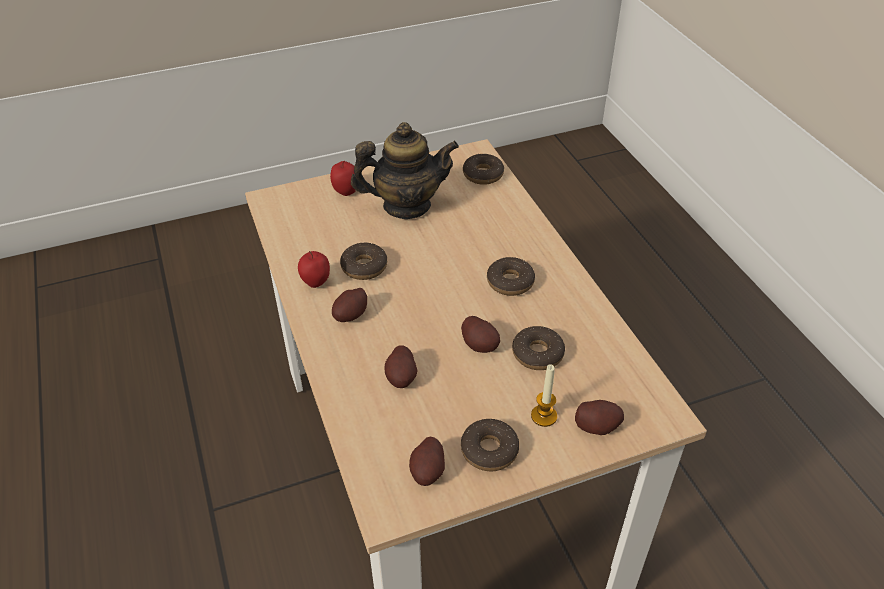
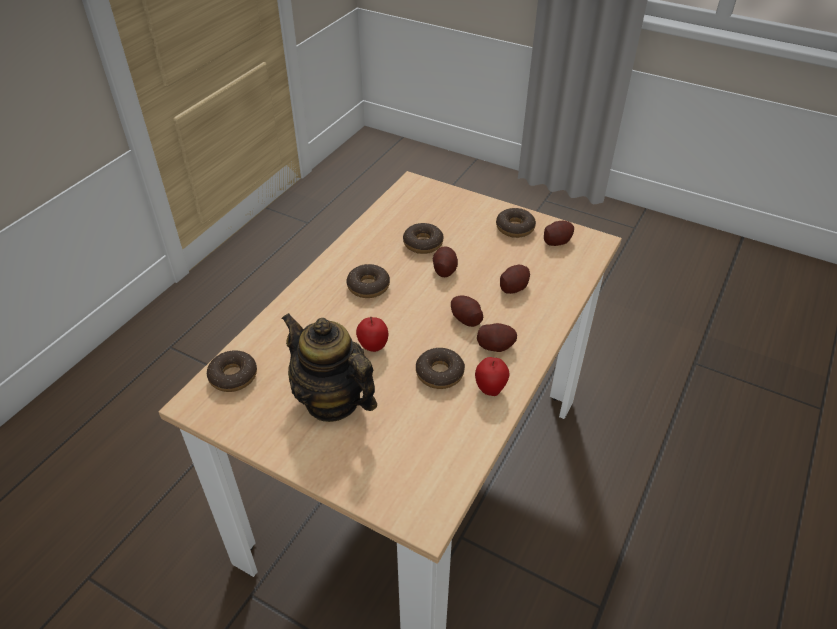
camera: 130 degrees left, 0 degrees up
apple [330,161,356,196] -> apple moved to [356,317,388,352]
candle [531,364,557,427] -> none
potato [575,400,624,435] -> potato moved to [451,295,483,327]

